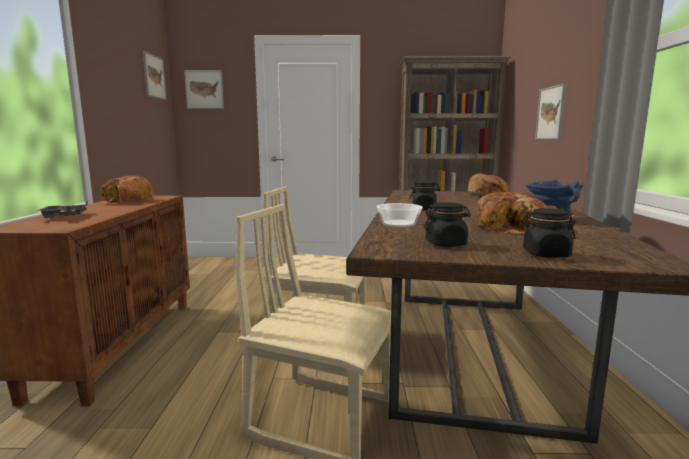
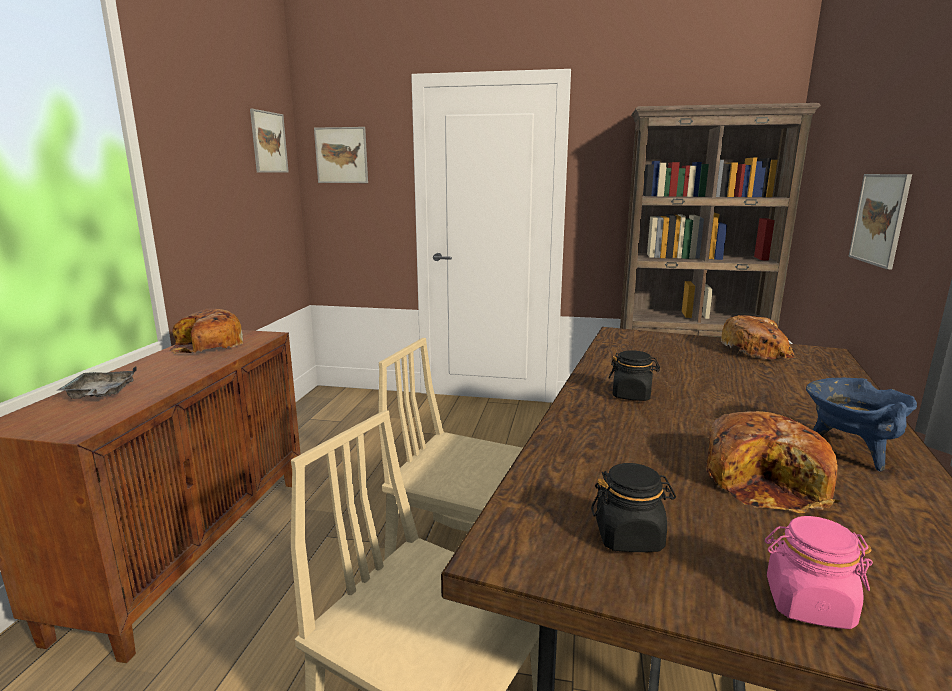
camera: 10 degrees right, 5 degrees up
bowl [376,203,423,227] -> none
black jar [522,208,576,258] -> pink jar [765,516,873,629]

